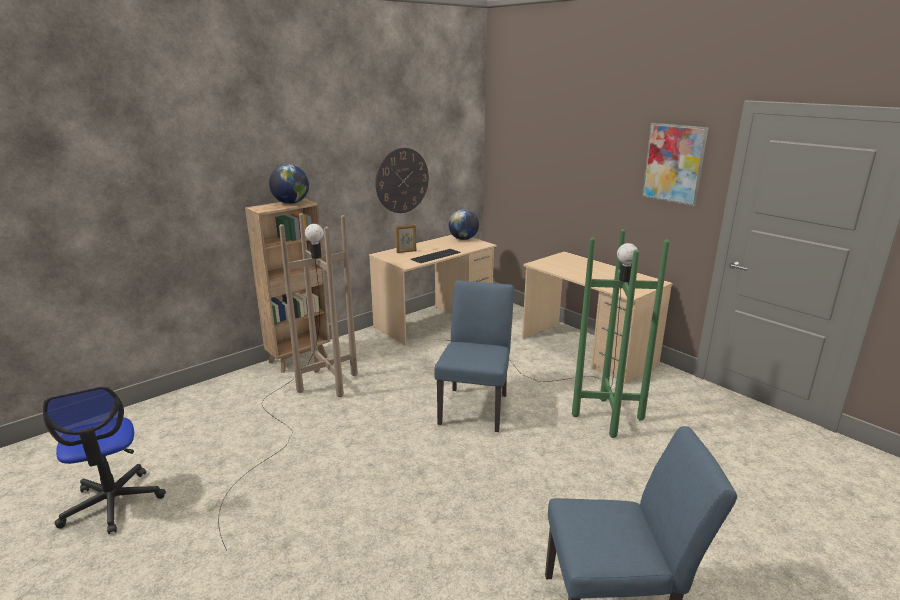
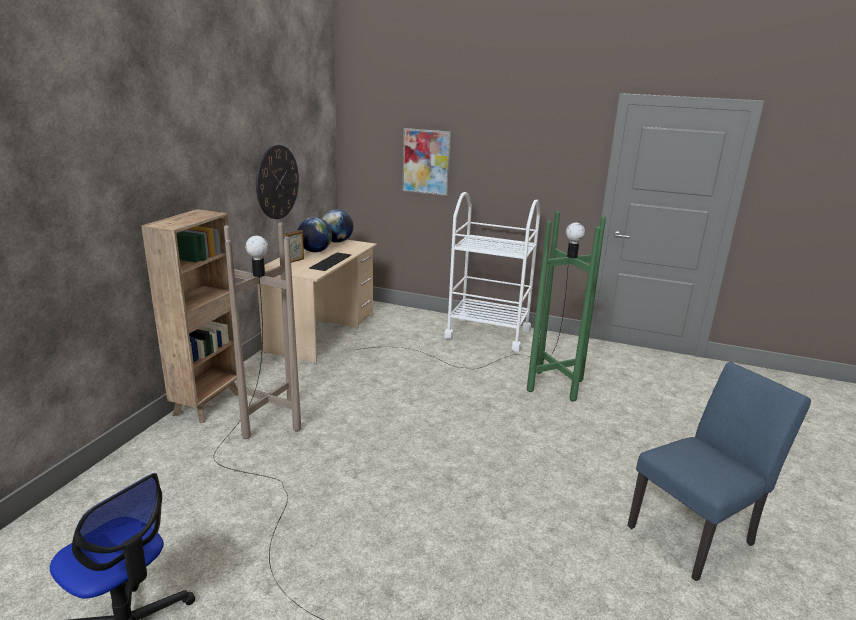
camera: 30 degrees left, 0 degrees up
globe [269,164,309,204] -> globe moved to [297,217,332,252]
blue chair [434,280,514,432] -> none
beige desk [522,251,673,384] -> white cart [444,192,540,352]
picture [642,123,708,206] -> picture moved to [403,128,451,196]

